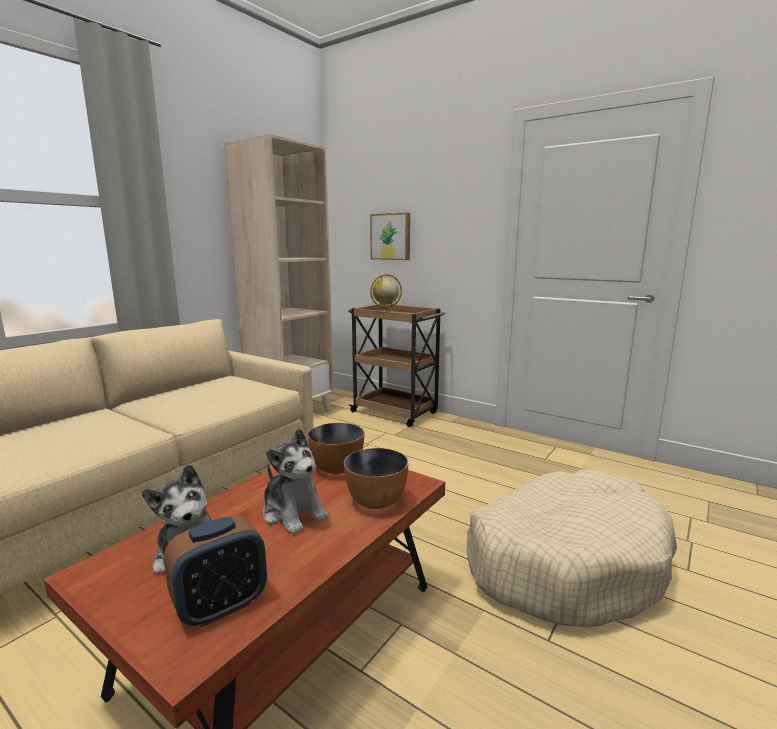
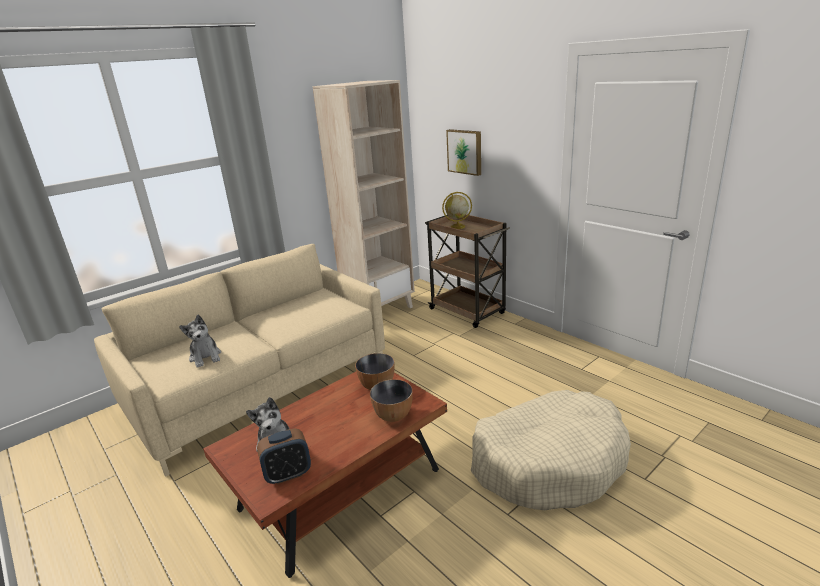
camera: 15 degrees right, 10 degrees up
plush toy [263,428,329,534] -> plush toy moved to [179,315,221,368]

